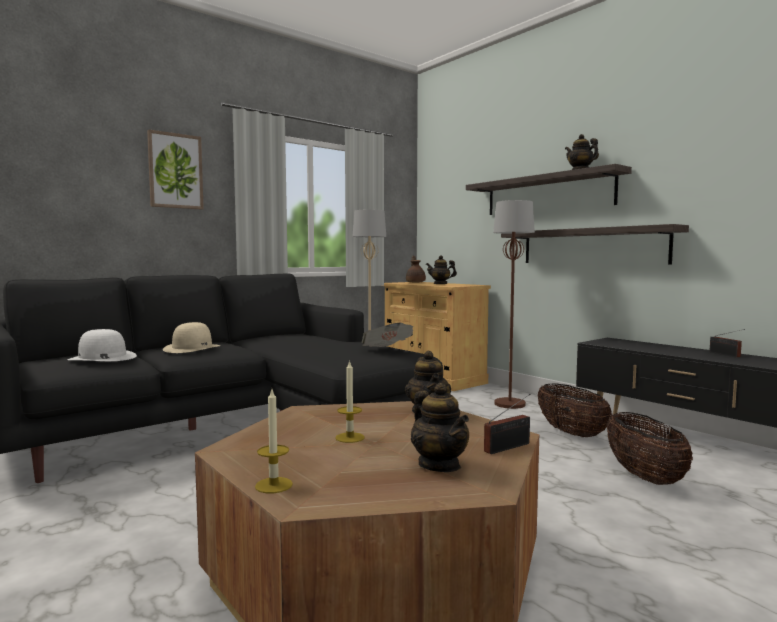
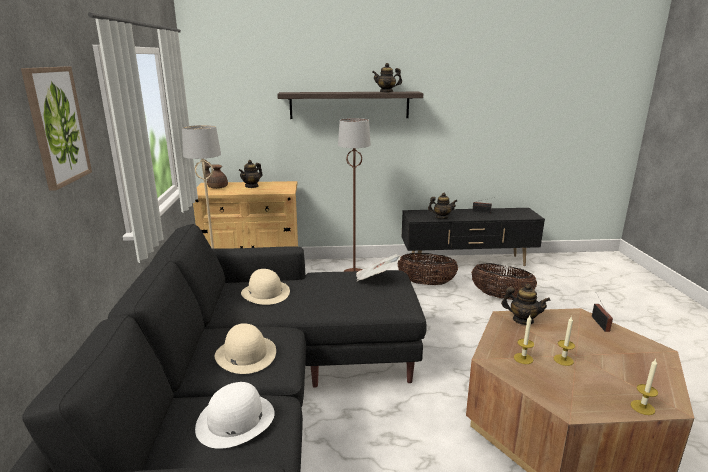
camera: 55 degrees left, 15 degrees up
teapot [411,383,469,472] -> teapot moved to [428,193,457,219]
shelf [501,224,689,264] -> none
none -> beige hat [241,269,290,305]
none -> candle [514,315,534,364]

